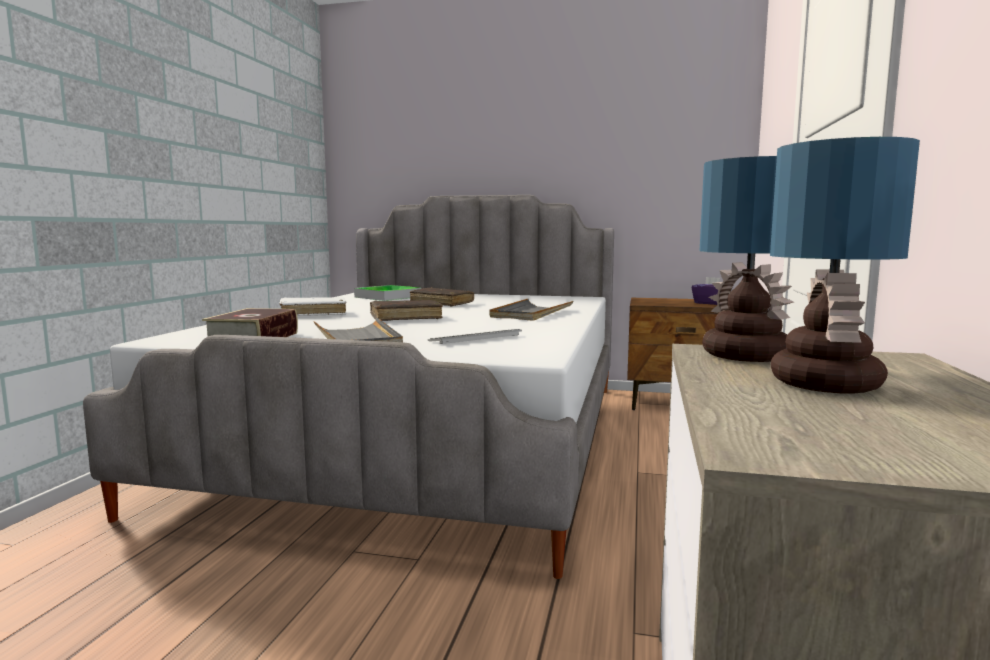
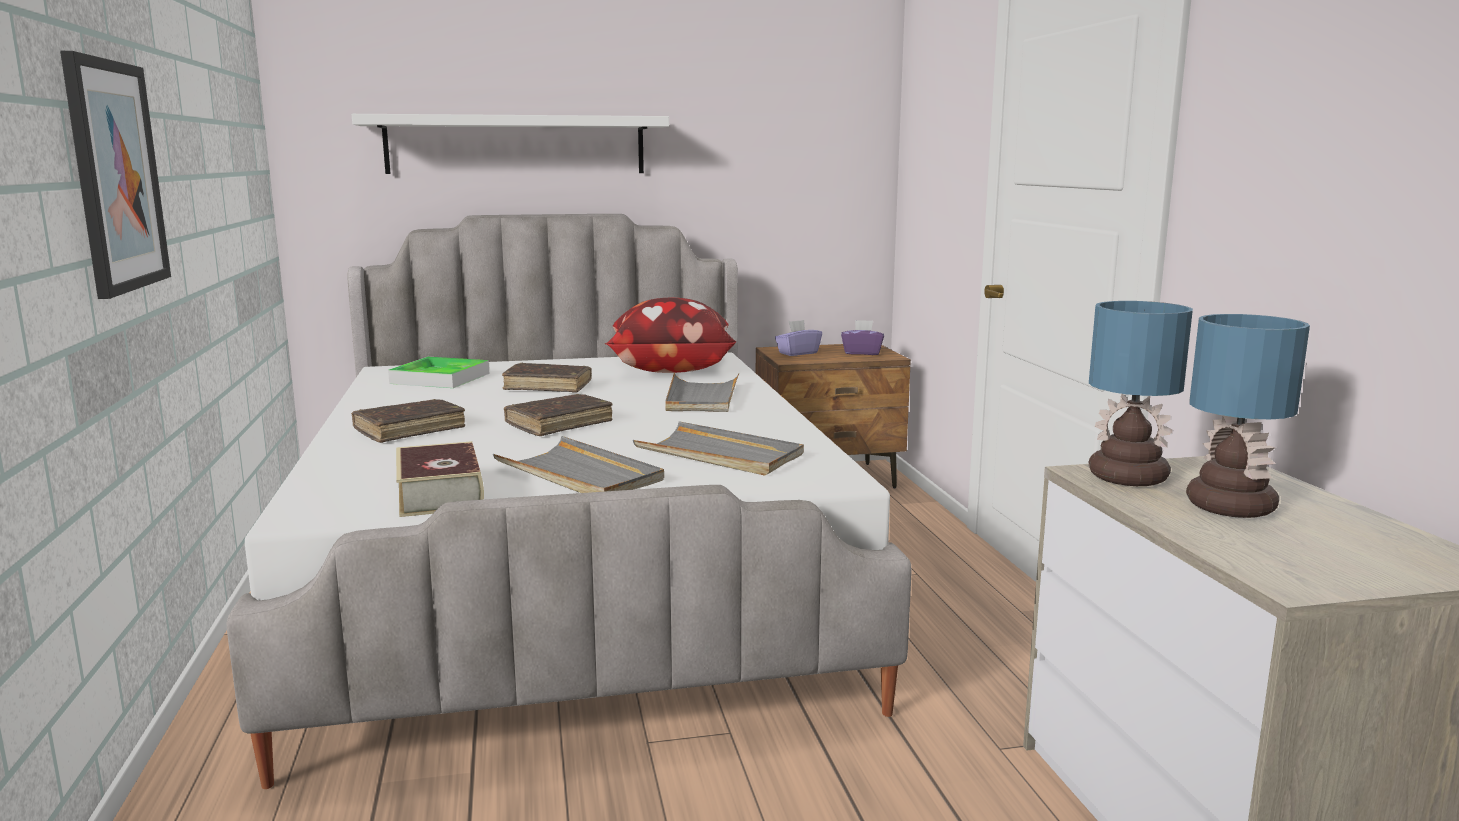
camera: 25 degrees left, 5 degrees up
white book [280,297,347,316] -> brown book [351,399,465,443]
keyboard [428,329,522,344] -> grey tray [633,421,804,476]
none -> picture [60,51,171,299]
none -> white shelf [352,114,669,174]
none -> pillow [604,298,736,373]
none -> purple tissue box [775,320,822,356]

